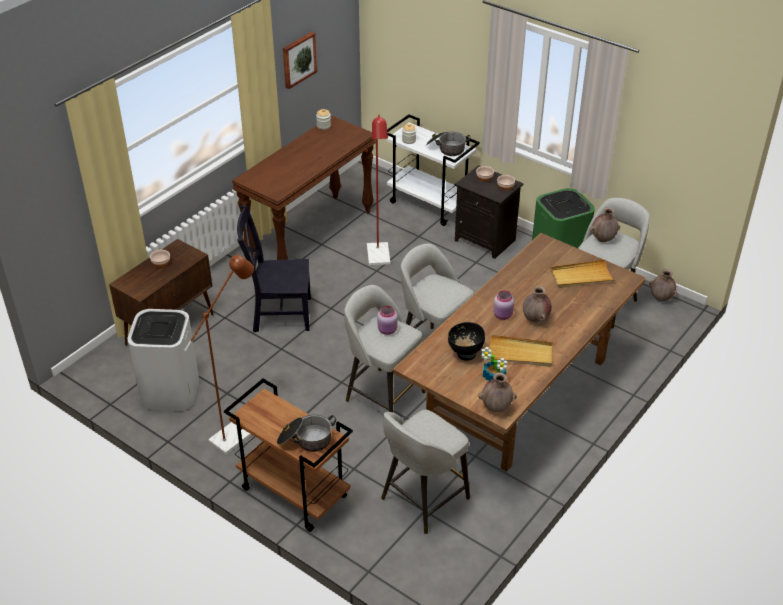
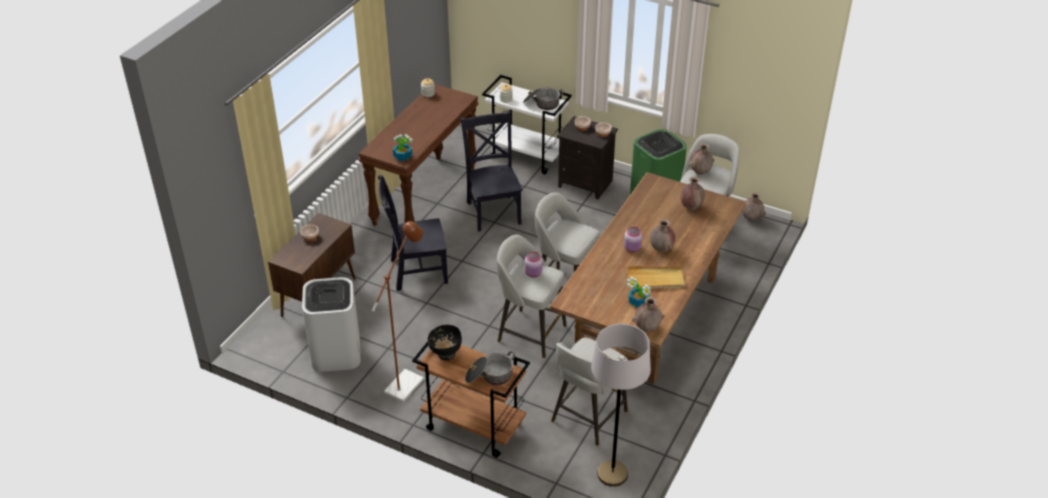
camera: 10 degrees left, 0 degrees up
picture [283,32,317,89] -> none
red floor lamp [367,114,390,265] -> black chair [461,111,522,231]
black bowl [448,322,485,361] -> black bowl moved to [428,325,462,360]
beige tray [550,260,615,288] -> brown vase [681,177,705,210]
none -> potted plant [393,134,413,161]
none -> grey floor lamp [591,324,651,487]

